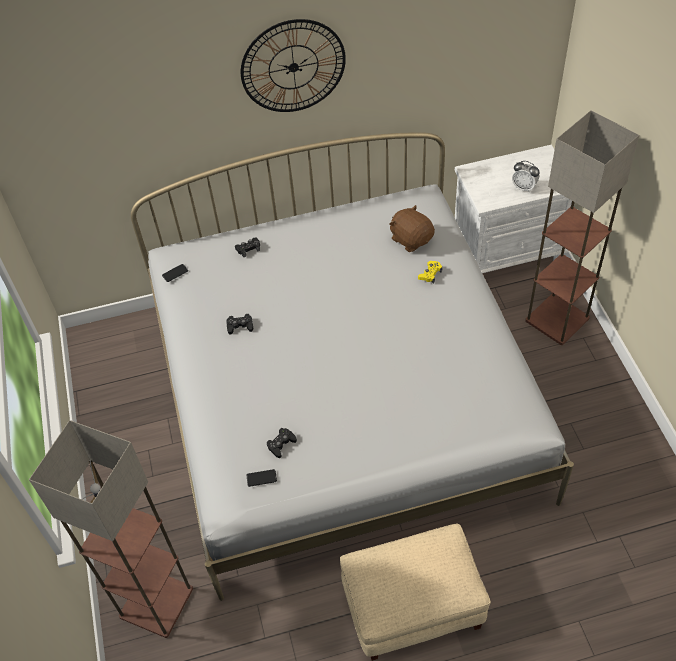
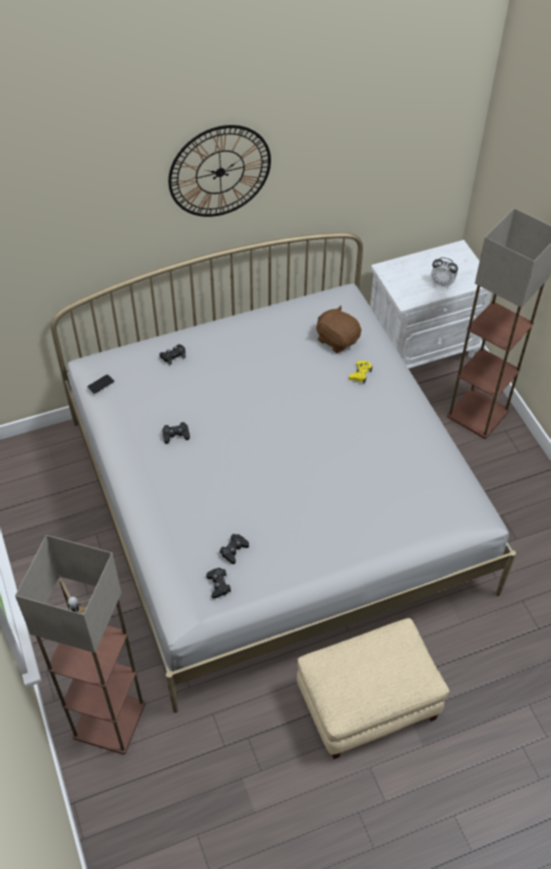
camera: 10 degrees left, 0 degrees up
phone [246,469,277,487] -> black game controller [206,568,231,599]

